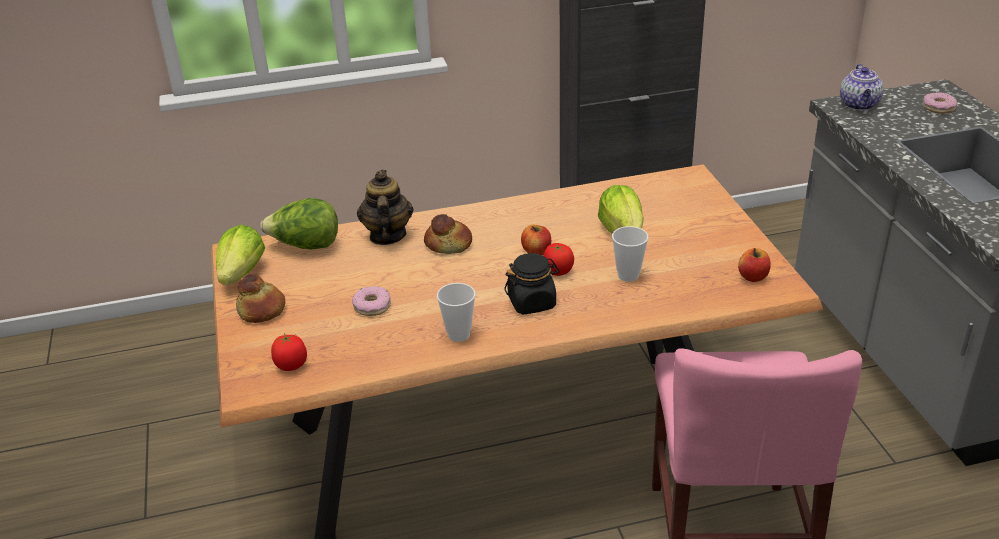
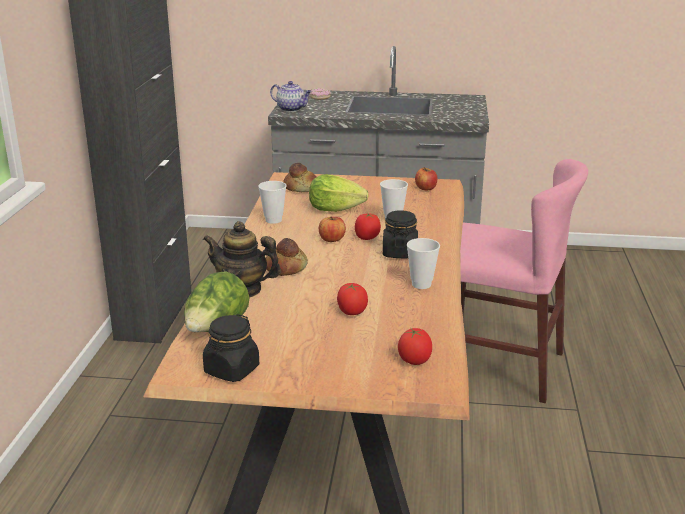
camera: 70 degrees left, 10 degrees down
lettuce [216,225,265,285] -> black jar [203,314,259,382]
bread [236,274,285,323] -> bread moved to [283,163,317,192]
donut [352,286,391,316] -> tomato [337,283,368,315]
none -> cup [258,181,287,224]

